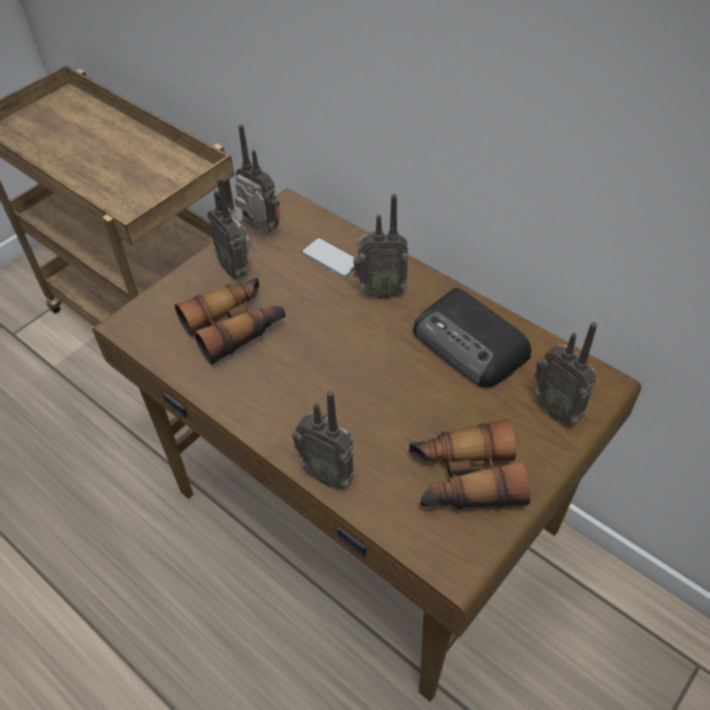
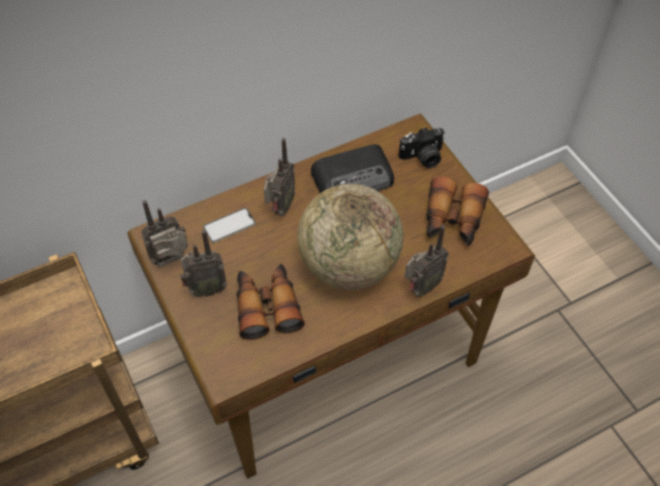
camera: 70 degrees left, 5 degrees up
radio [534,322,597,425] -> camera [399,127,445,168]
none -> globe [297,184,403,290]

